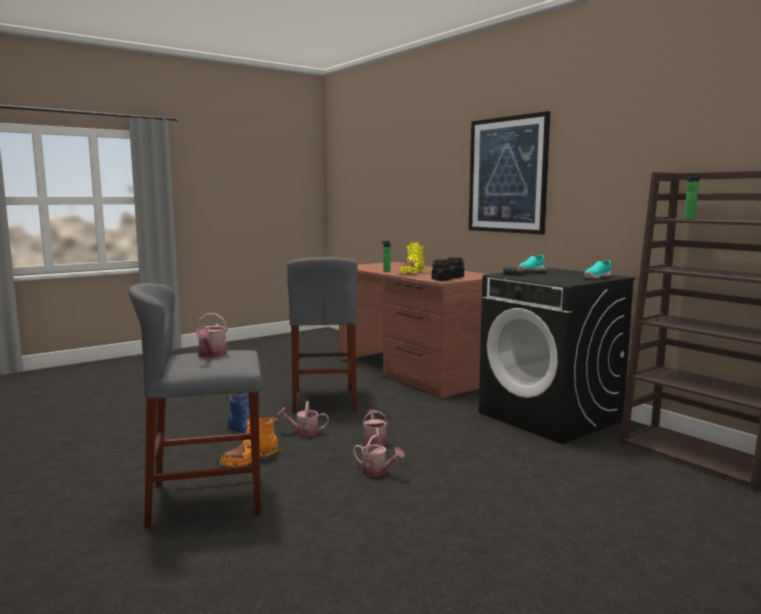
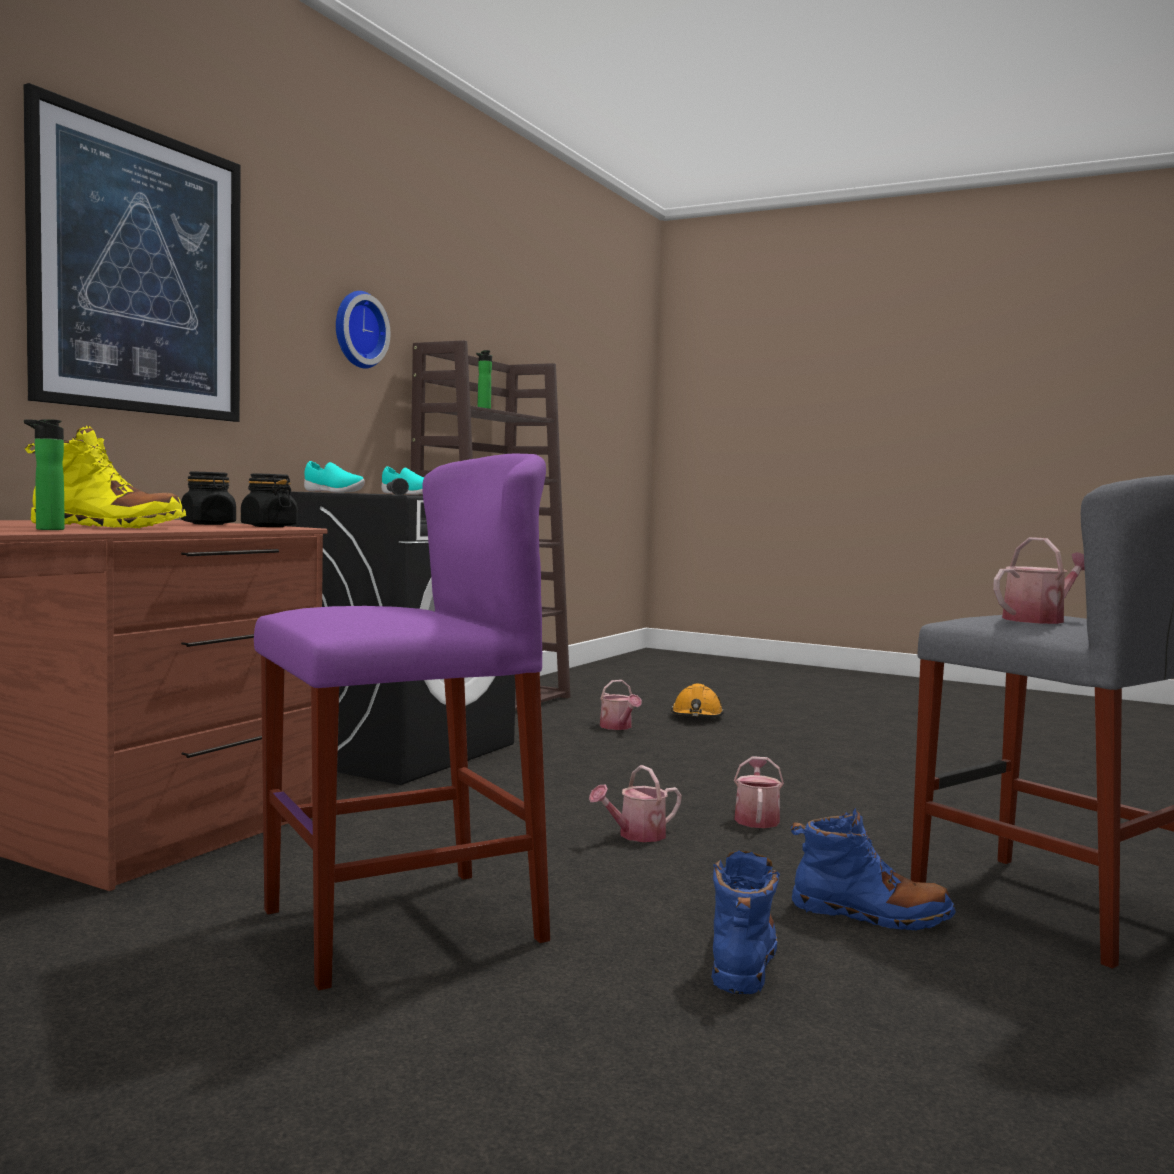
camera: 115 degrees left, 5 degrees down
orange boot [220,417,278,467] -> blue boot [791,808,956,931]
watering can [278,401,329,437] -> watering can moved to [600,680,642,730]
grey stool [287,257,357,413] -> purple stool [254,453,550,990]
none -> wall clock [336,291,390,369]
none -> orange hard hat [671,683,724,717]

